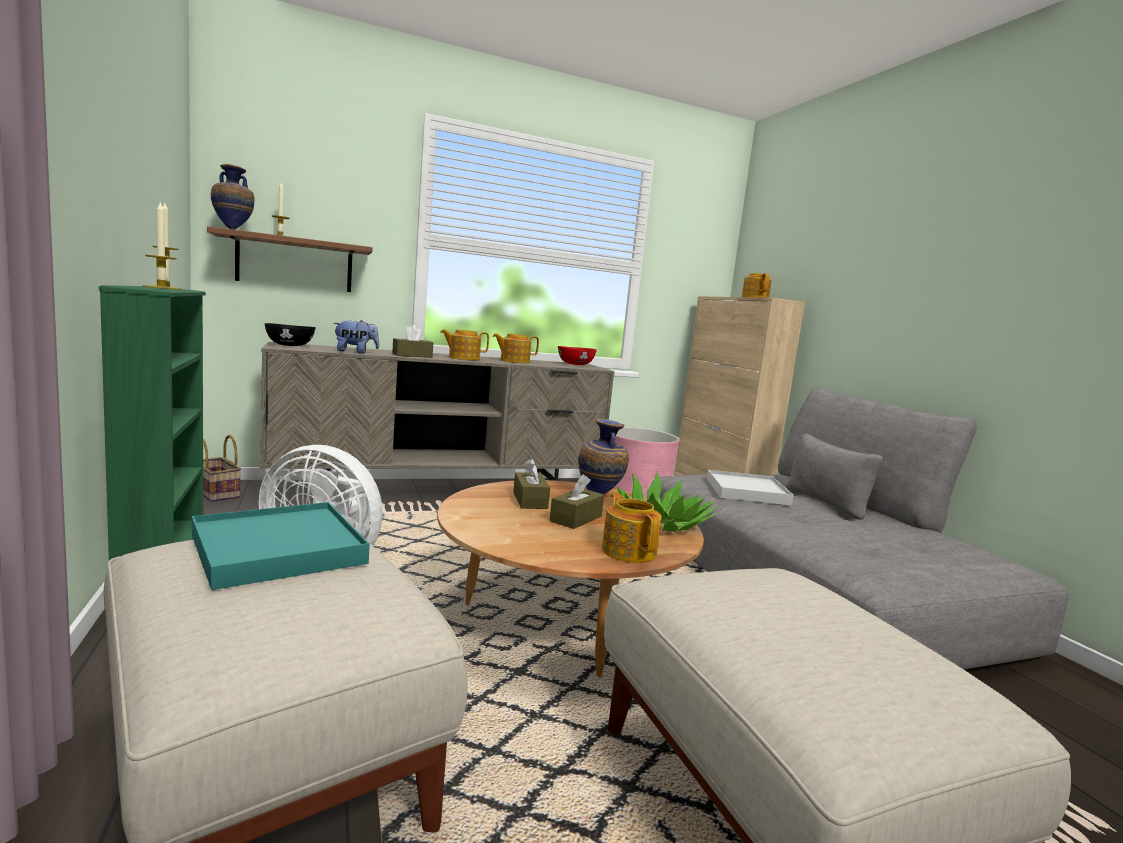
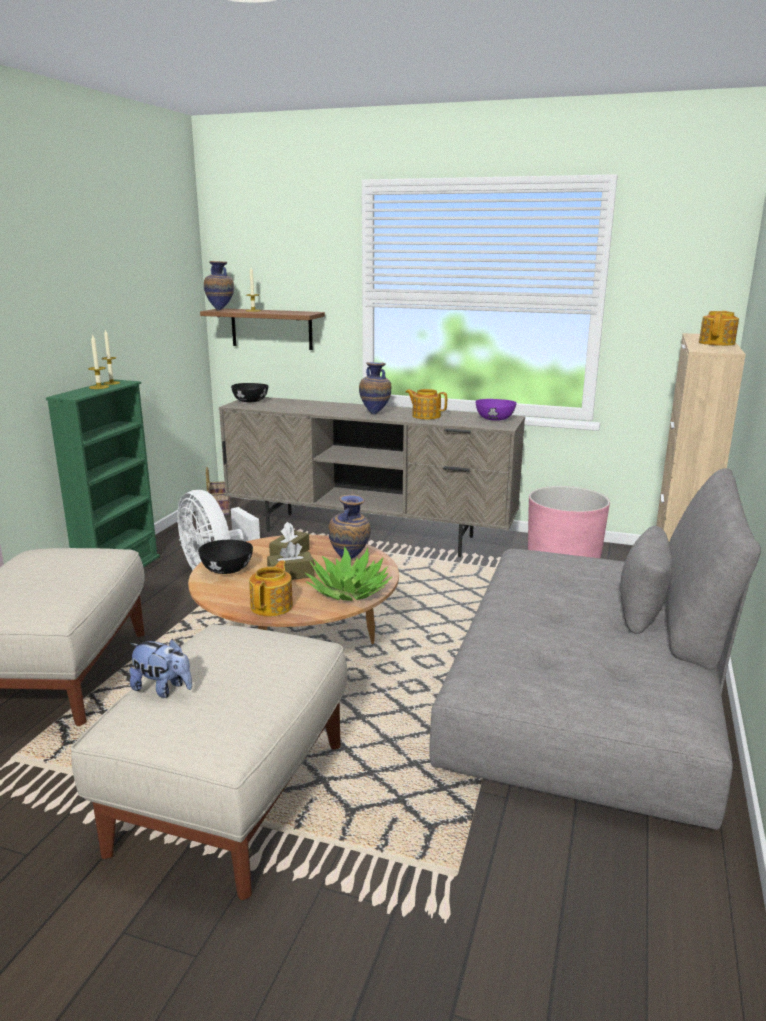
camera: 40 degrees right, 10 degrees up
turquoise tray [192,502,370,590] -> none
plush toy [333,320,379,354] -> plush toy moved to [129,639,192,698]
brown tissue box [392,325,433,358] -> none
teapot [440,329,489,360] -> vase [359,362,391,414]
red bowl [558,346,597,365] -> purple bowl [475,399,517,421]
white tray [707,470,794,505] -> none
none -> black bowl [198,540,253,574]

